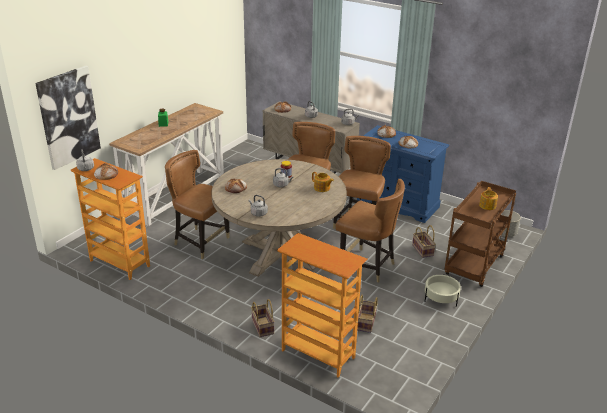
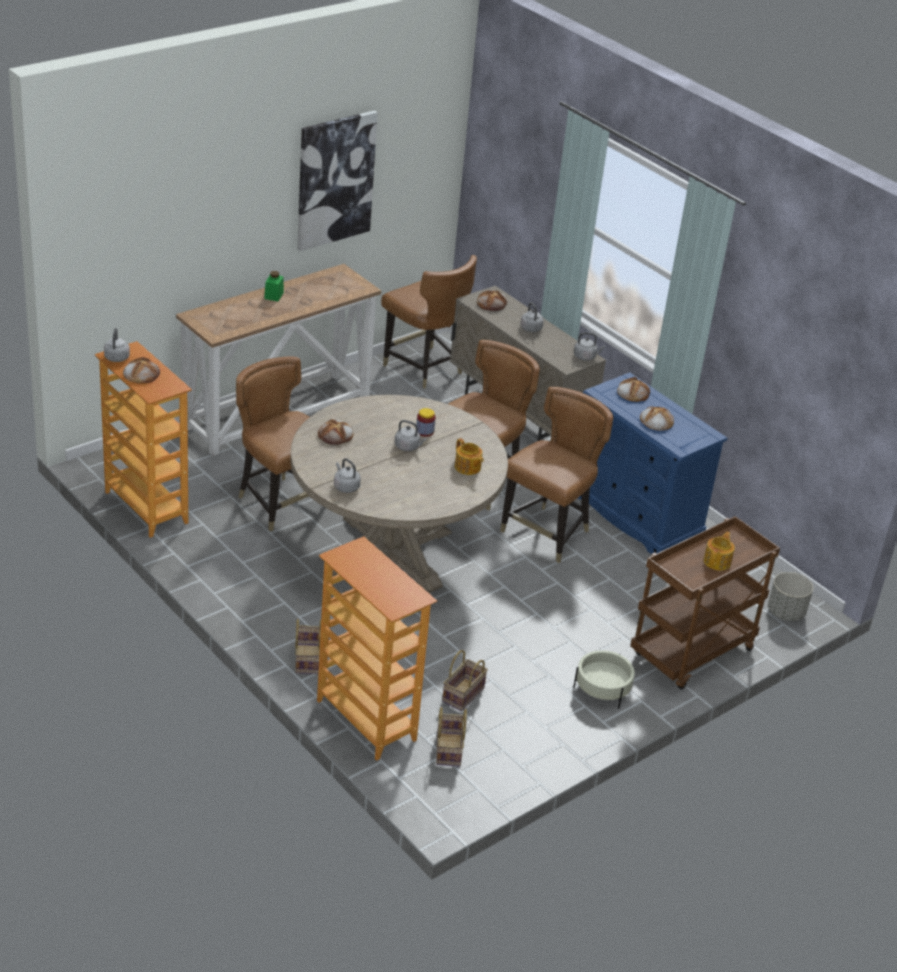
camera: 15 degrees right, 5 degrees up
picture [35,66,101,170] -> picture moved to [297,110,378,251]
brown chair [336,179,405,282] -> brown chair moved to [381,255,477,388]
basket [412,225,436,258] -> basket moved to [436,707,467,767]

